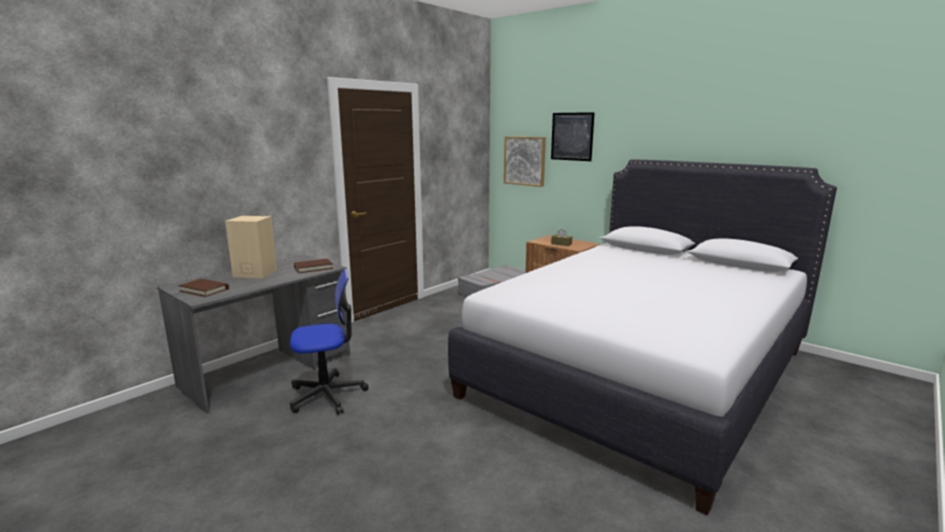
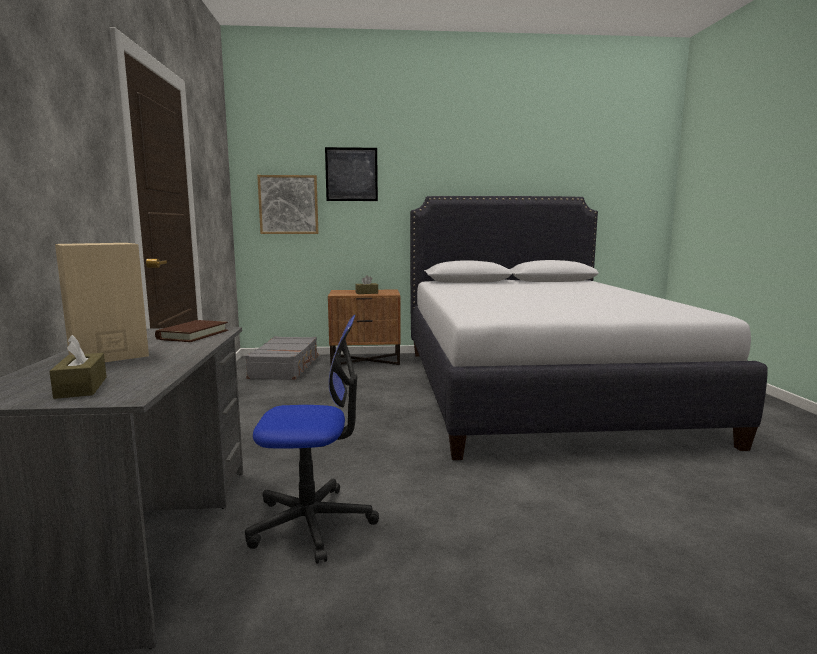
camera: 45 degrees left, 5 degrees down
brown book [178,279,229,297] -> brown tissue box [49,335,107,399]
office chair [290,268,369,415] -> office chair turned 60 degrees clockwise [245,315,379,564]

